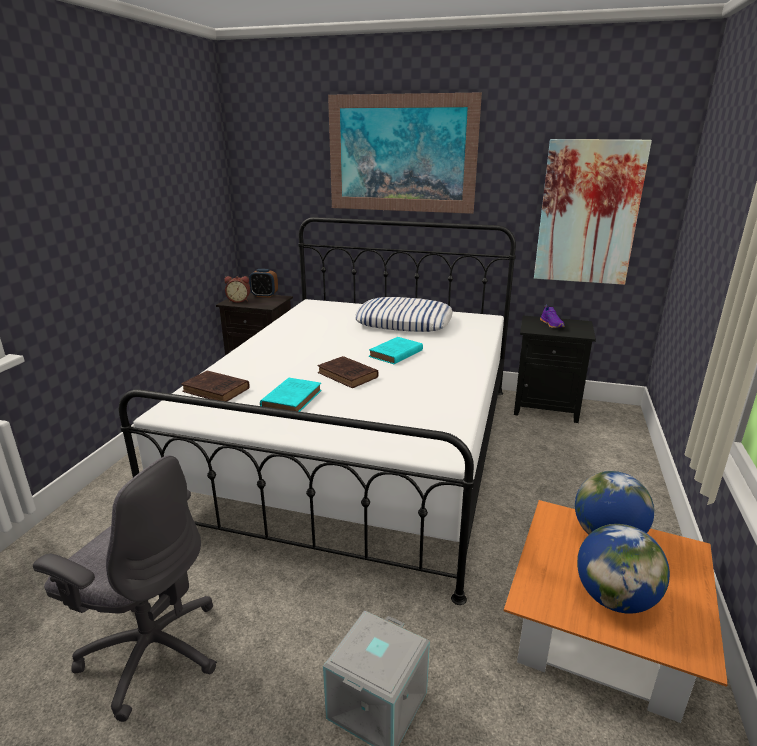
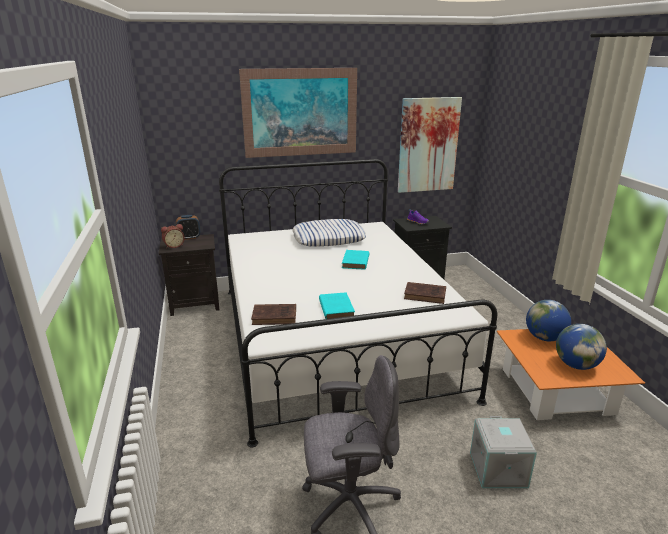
camera: 30 degrees left, 0 degrees up
brown book [318,356,379,388] -> brown book moved to [404,282,446,304]

